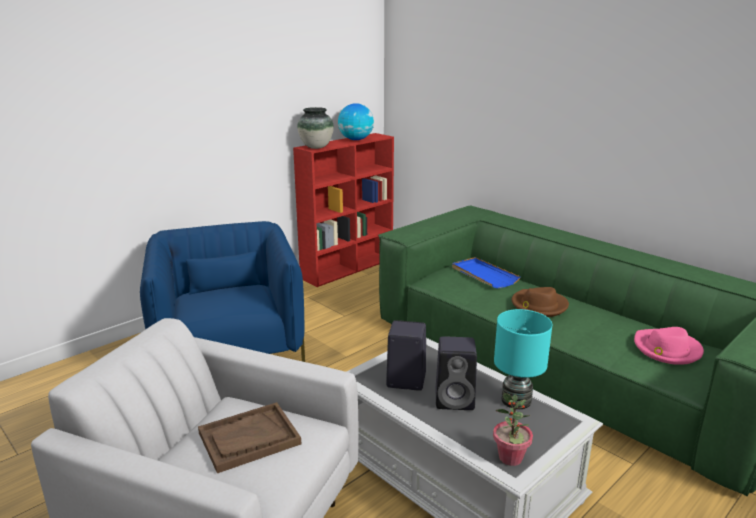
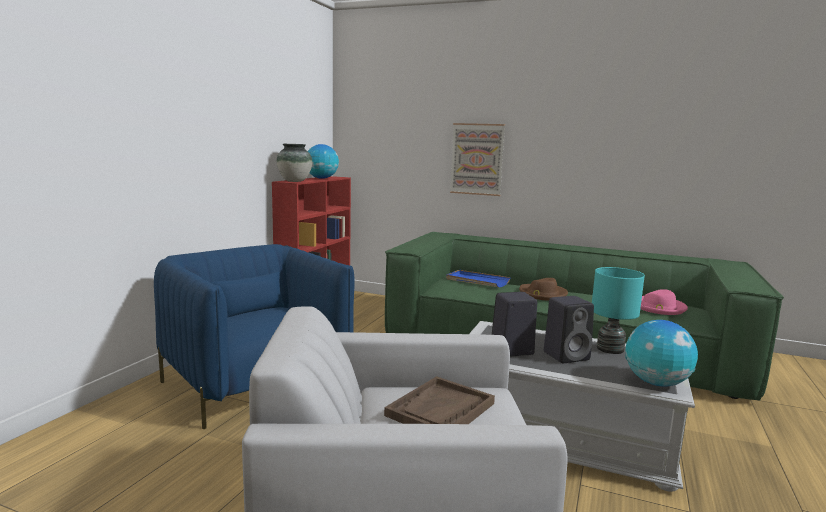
camera: 25 degrees left, 10 degrees down
potted plant [493,393,533,466] -> globe [625,320,698,387]
none -> picture [450,123,505,196]

